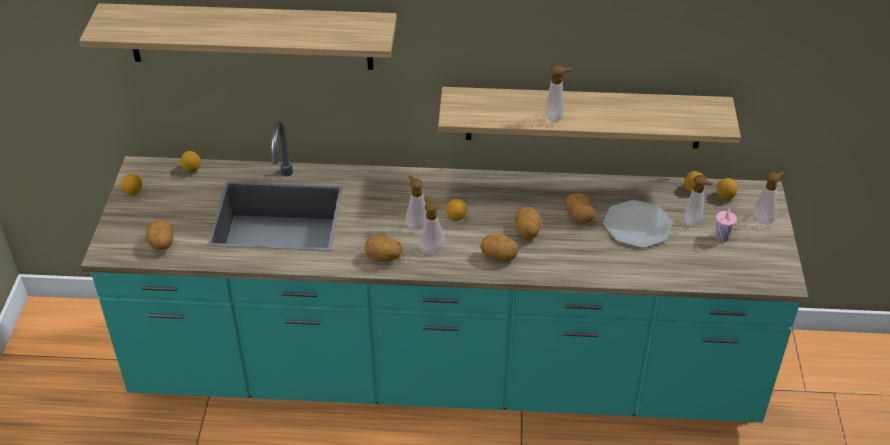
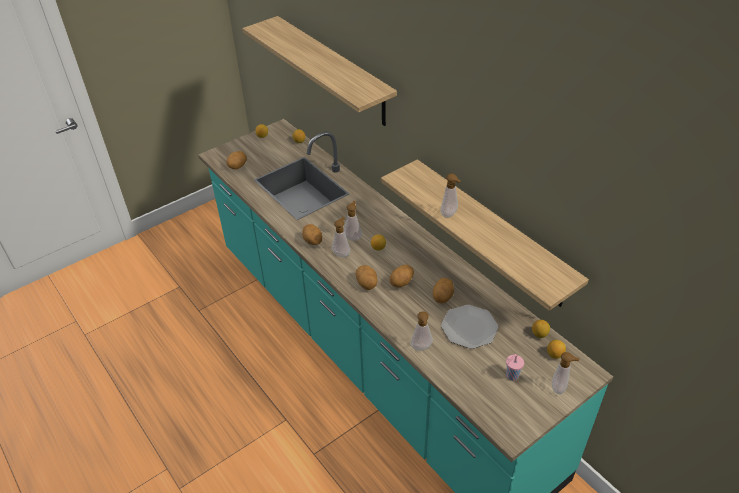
camera: 50 degrees right, 0 degrees up
soap dispenser [684,175,713,227] -> soap dispenser moved to [411,312,433,351]

